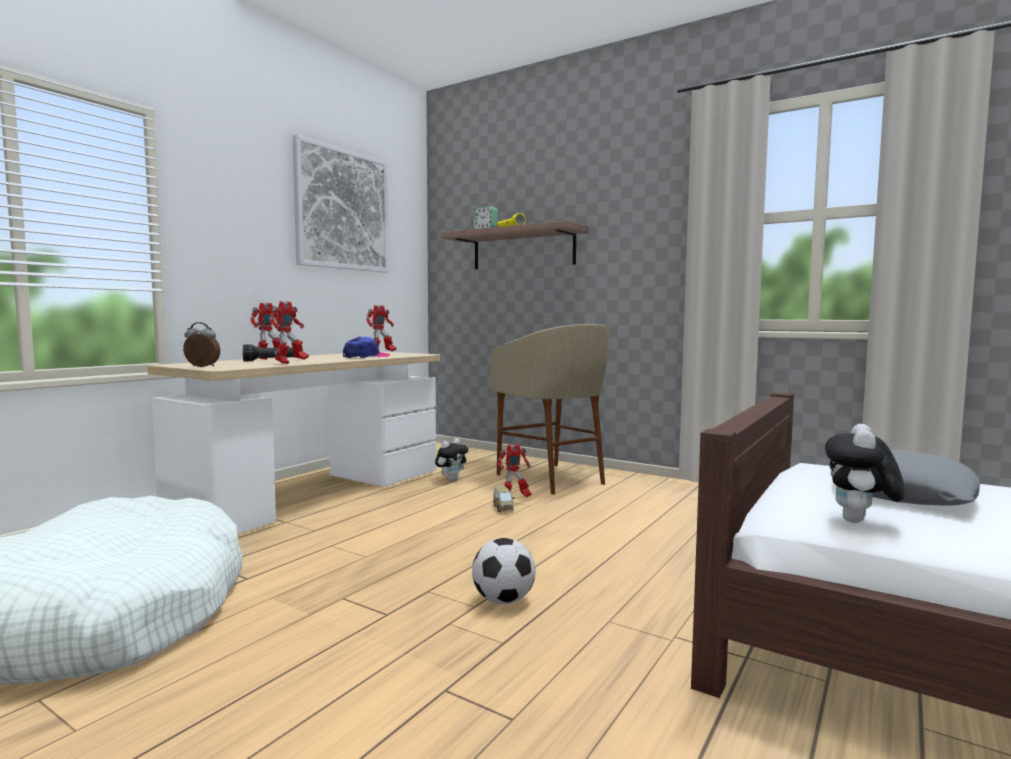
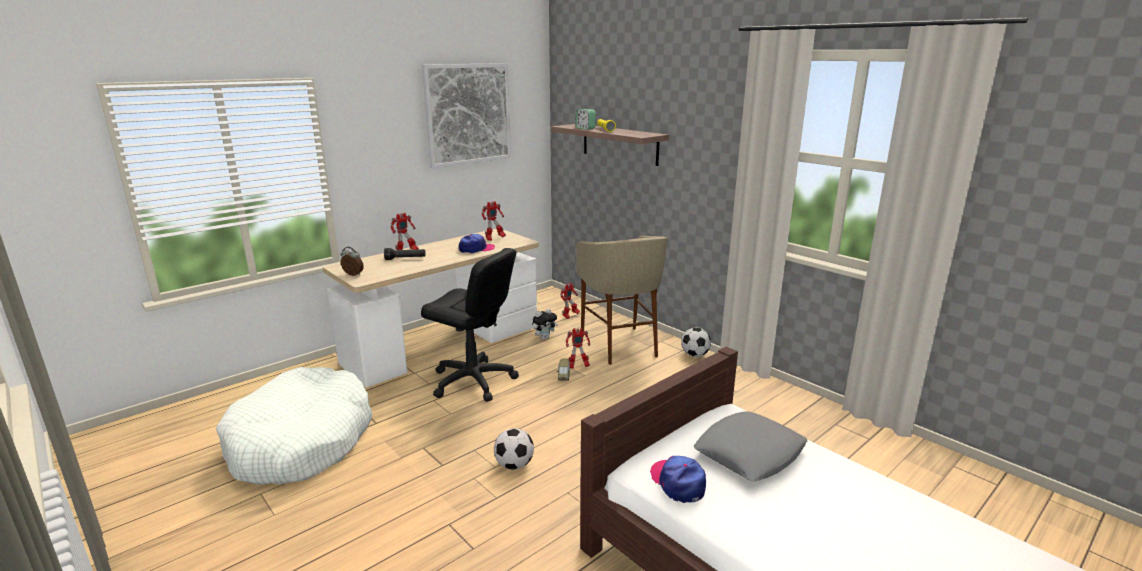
camera: 15 degrees right, 15 degrees up
toy robot [269,301,309,364] -> toy robot moved to [560,283,580,319]
plush toy [825,424,905,523] -> cap [650,456,706,503]
none -> black office chair [421,248,519,402]
none -> football [681,328,711,357]

